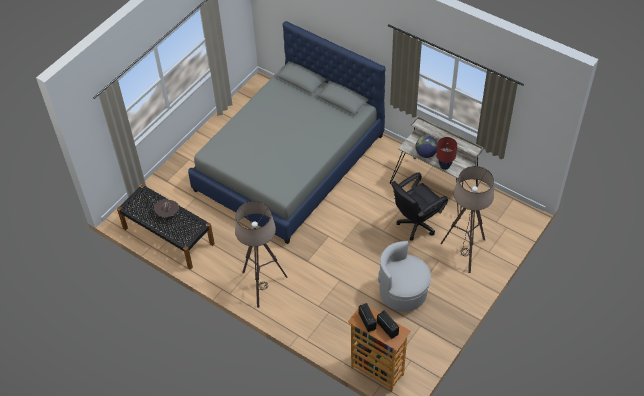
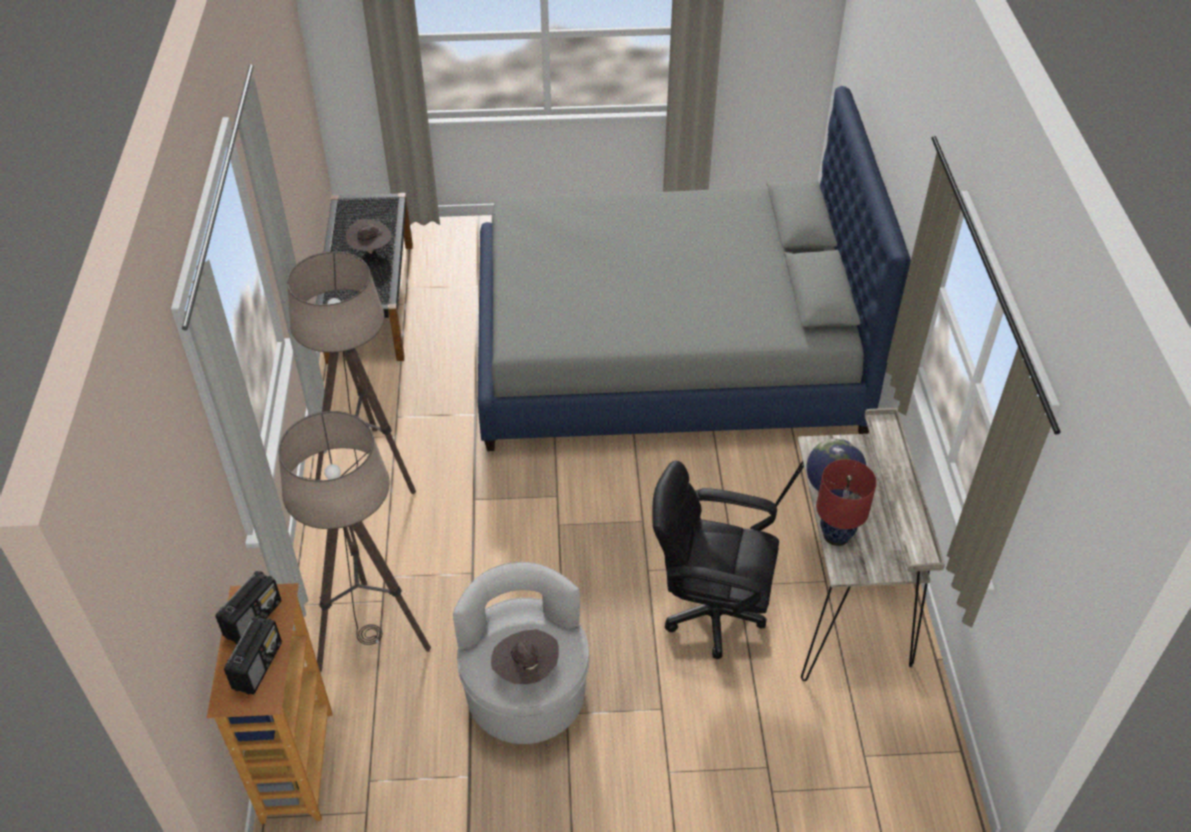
camera: 50 degrees right, 5 degrees down
floor lamp [441,166,494,273] -> floor lamp moved to [278,411,431,672]
none -> brown hat [491,629,559,684]

